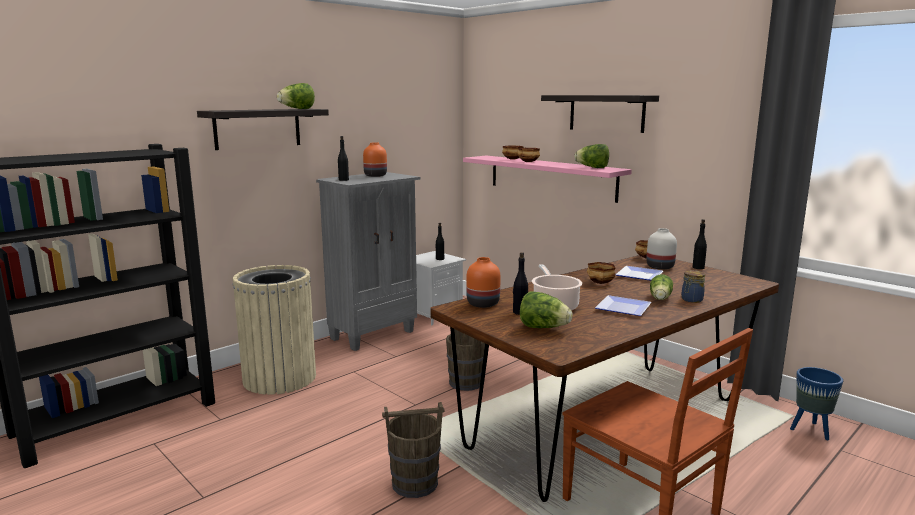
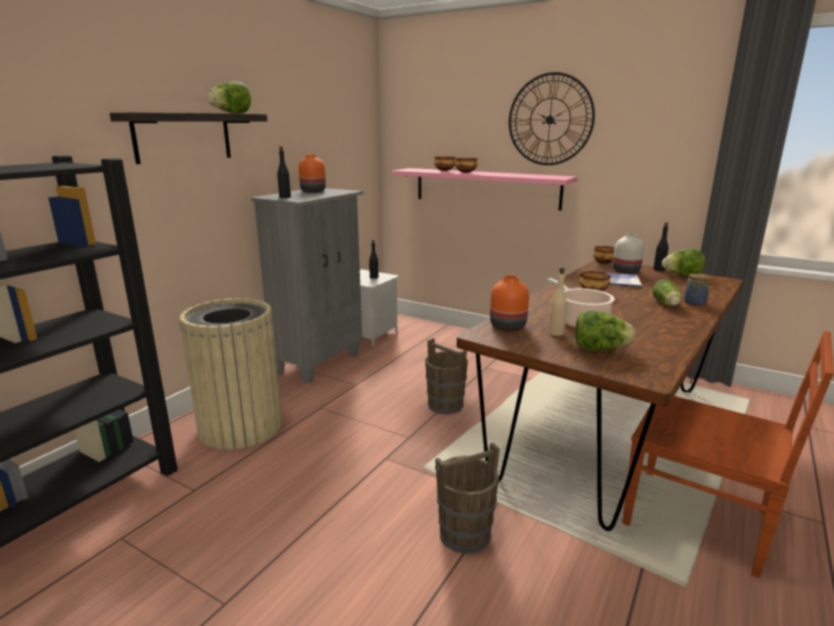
camera: 15 degrees left, 5 degrees up
black bottle [513,252,528,315] -> beige bottle [548,267,567,336]
shelf [541,95,659,133] -> wall clock [509,72,595,165]
lettuce [574,144,609,168] -> lettuce moved to [662,248,705,276]
plate [595,295,652,316] -> none
blue planter [790,367,843,440] -> none

